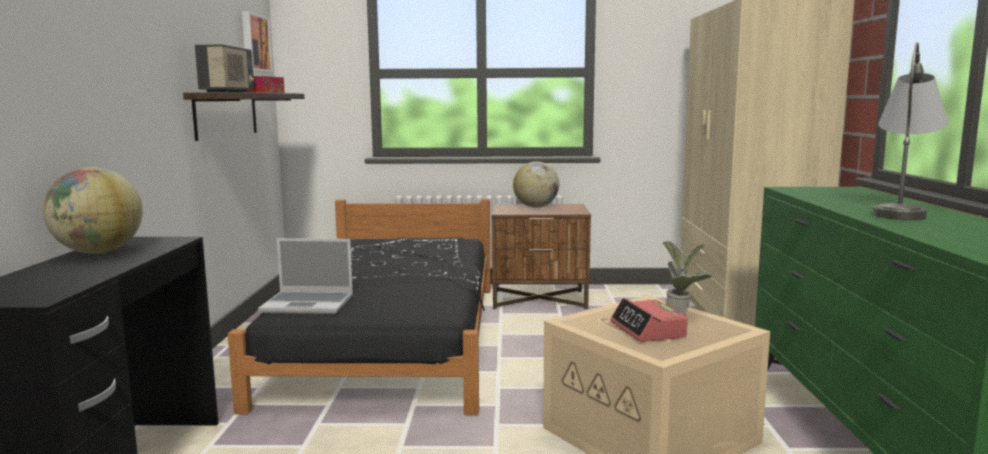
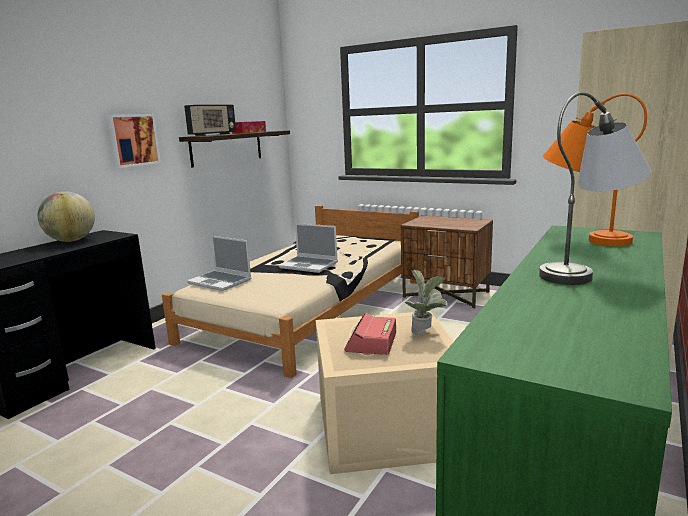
camera: 30 degrees right, 5 degrees up
black bed [228,199,491,415] -> beige bed [162,205,419,378]
picture [242,11,273,73] -> picture moved to [106,114,161,168]
globe [513,161,559,208] -> none
none -> laptop [278,223,338,273]
none -> orange table lamp [543,93,647,246]

